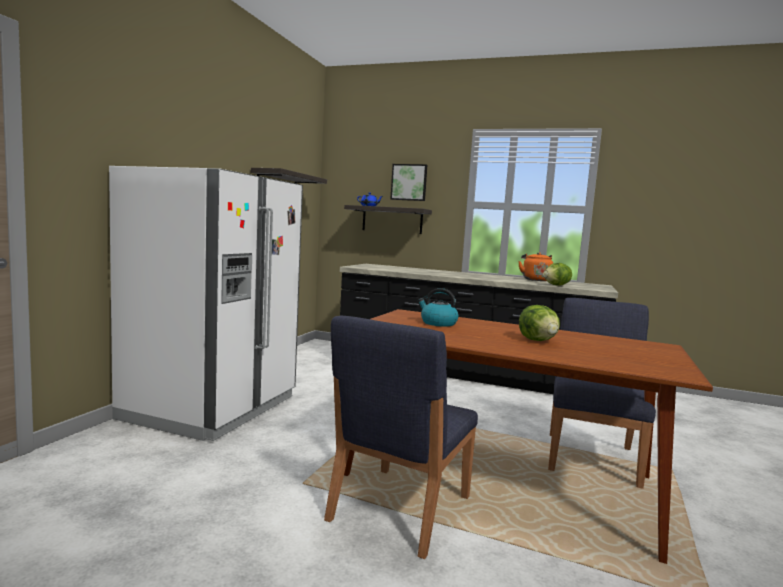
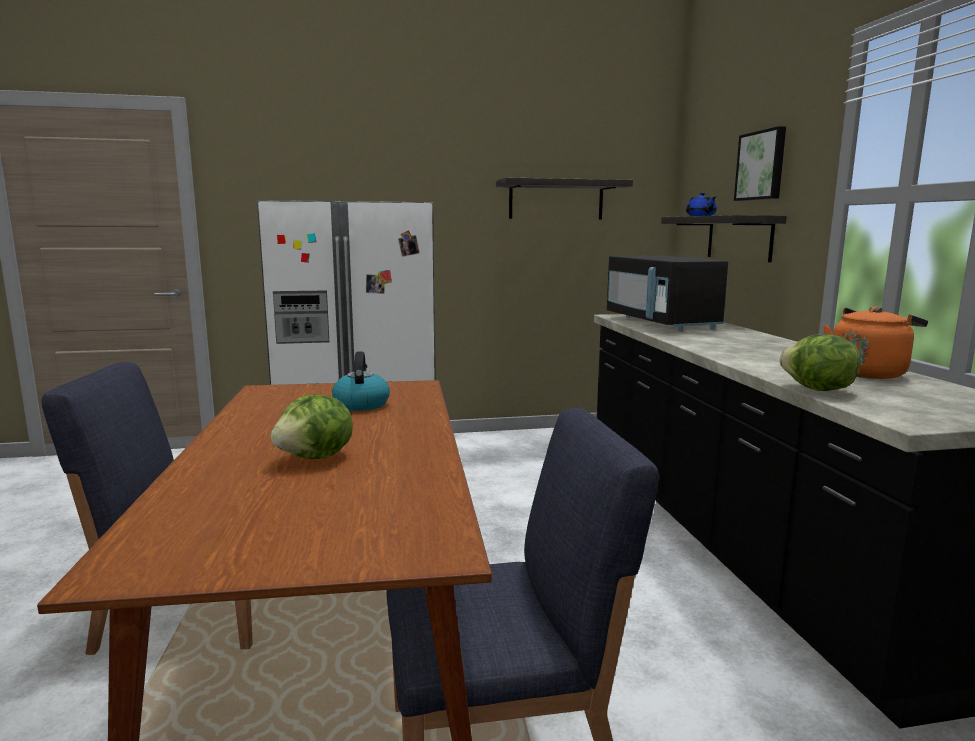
camera: 60 degrees right, 5 degrees up
none -> black microwave [607,255,728,331]

